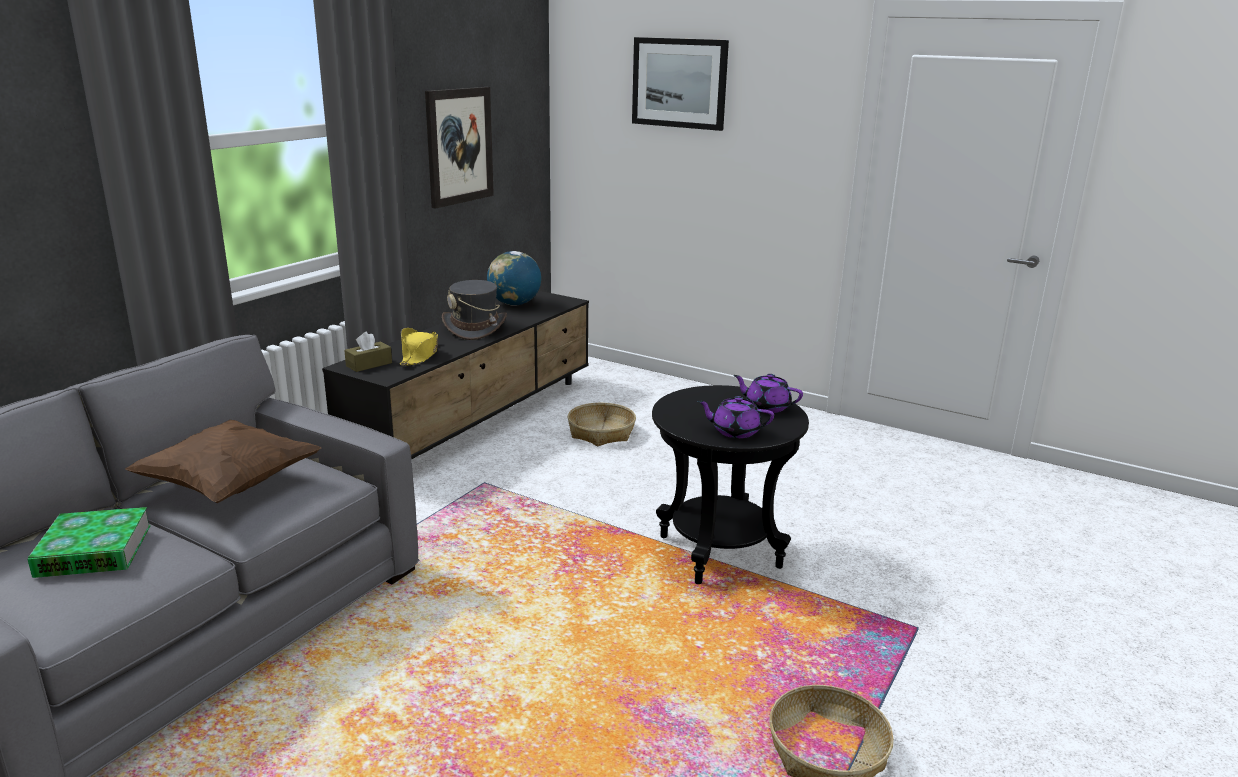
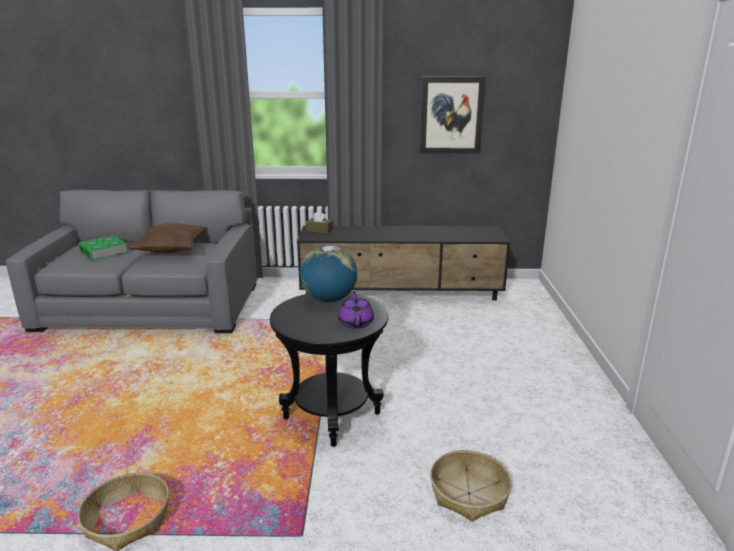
camera: 60 degrees right, 0 degrees up
yellow hat [400,328,438,366] -> none
grey hat [442,280,507,340] -> none
globe [487,251,541,306] -> globe moved to [300,245,357,302]
basket [567,403,636,446] -> basket moved to [430,450,512,522]
picture [632,37,729,131] -> none
purple teapot [698,396,774,438] -> none

